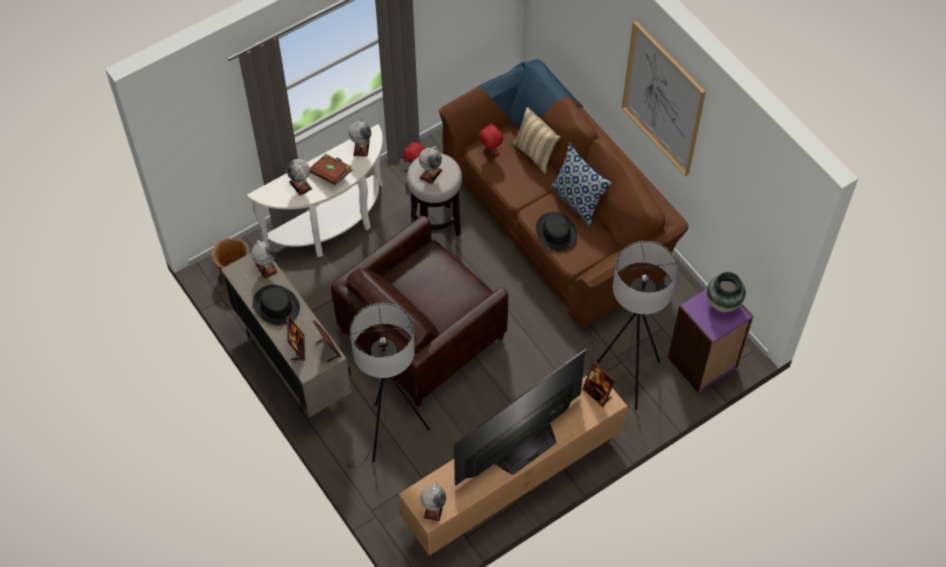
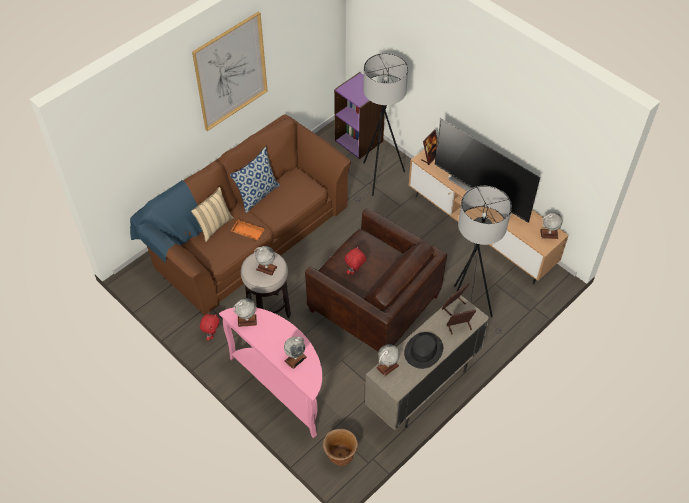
camera: 100 degrees left, 5 degrees down
white console table [247,124,383,257] -> pink console table [219,307,322,438]
brown book [310,154,352,185] -> none
red plush toy [479,123,503,157] -> red plush toy moved to [345,246,366,275]
black hat [536,212,577,251] -> none
vase [707,272,746,312] -> none
none -> orange tray [231,219,265,241]

